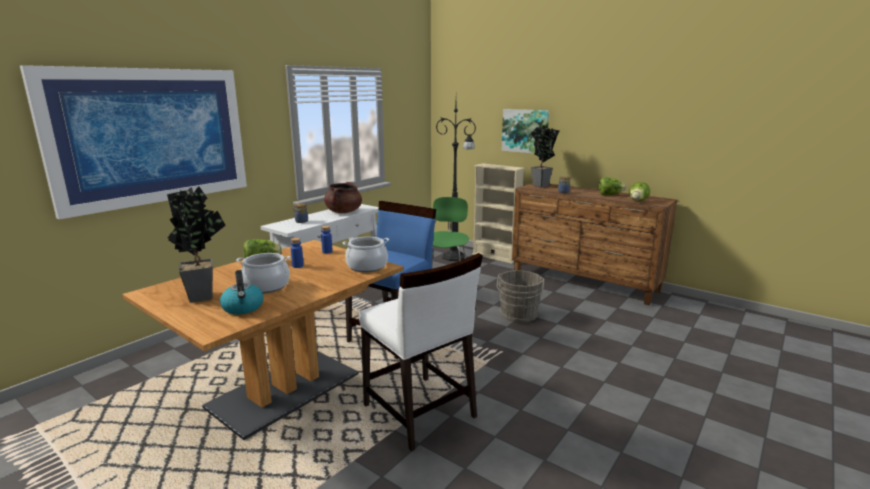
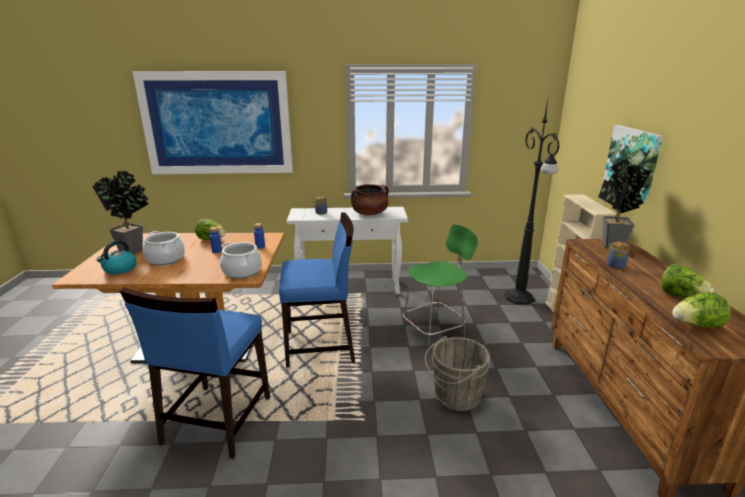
camera: 50 degrees right, 5 degrees up
white chair [359,253,483,452] -> blue chair [120,288,270,459]

